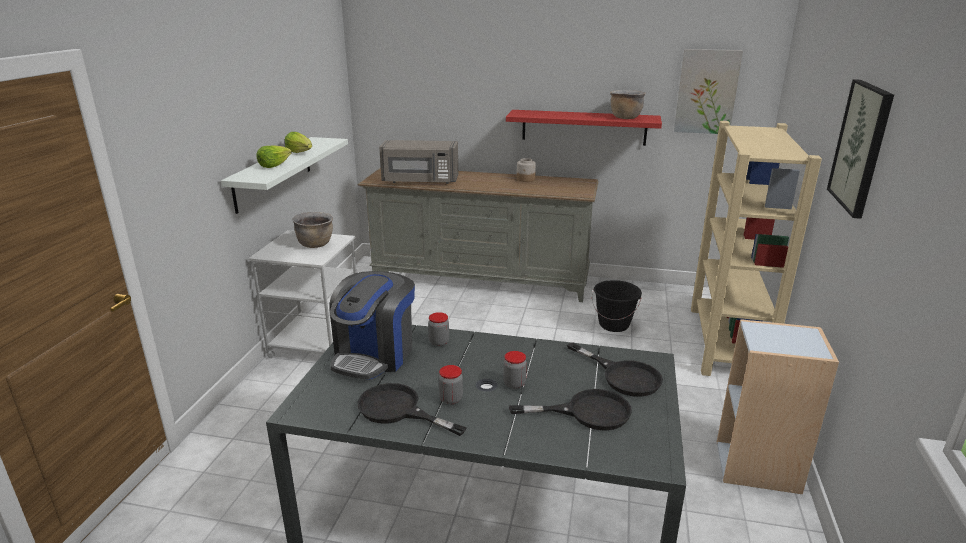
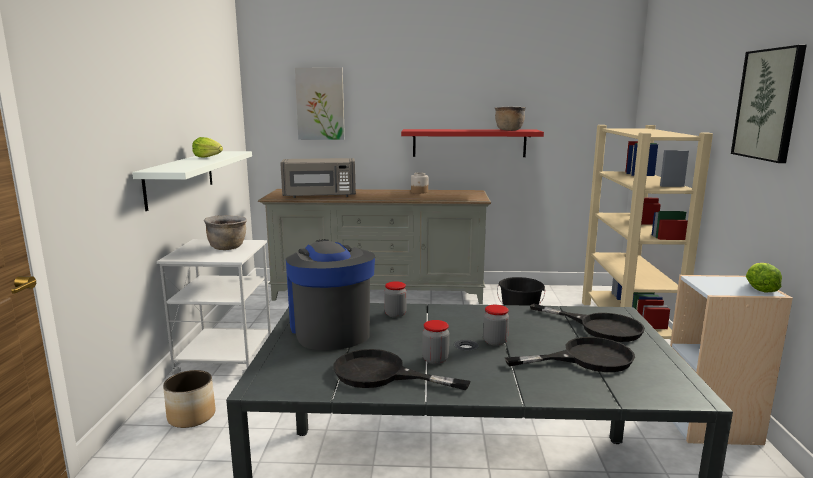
camera: 10 degrees left, 10 degrees down
lettuce [257,145,292,168] -> lettuce moved to [746,263,782,292]
coffee machine [329,271,415,380] -> coffee machine turned 150 degrees clockwise [286,239,375,350]
picture [674,49,743,134] -> picture moved to [295,68,345,140]
none -> planter [163,370,215,428]

